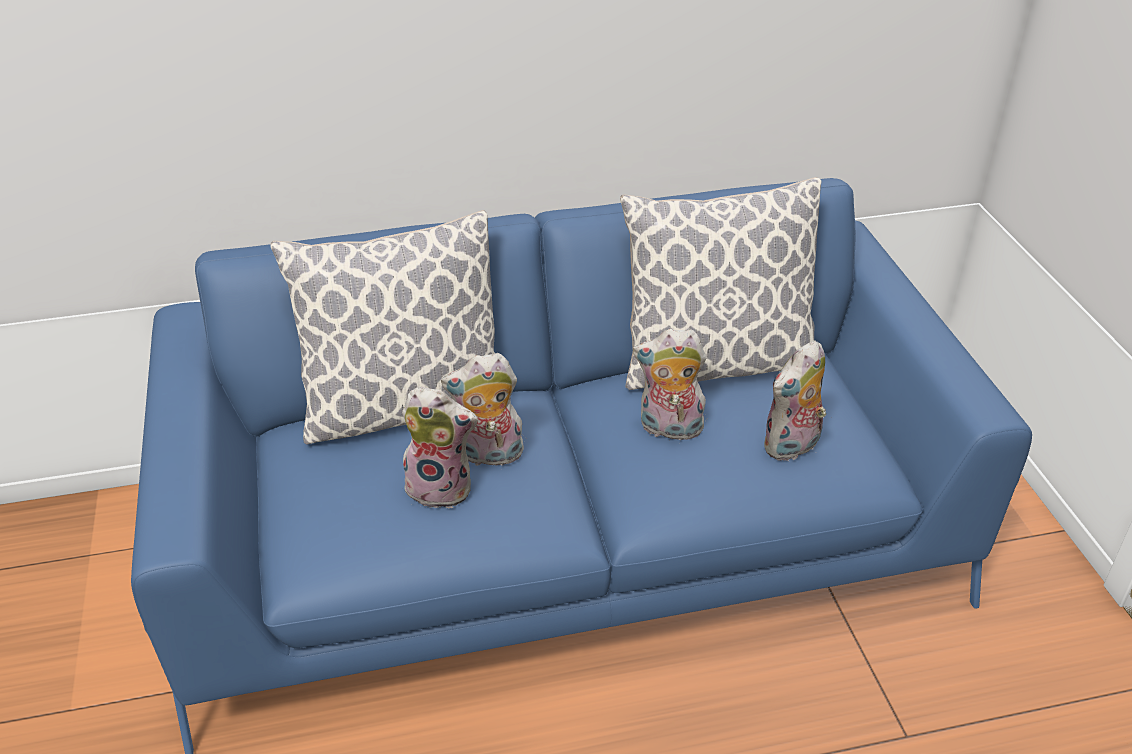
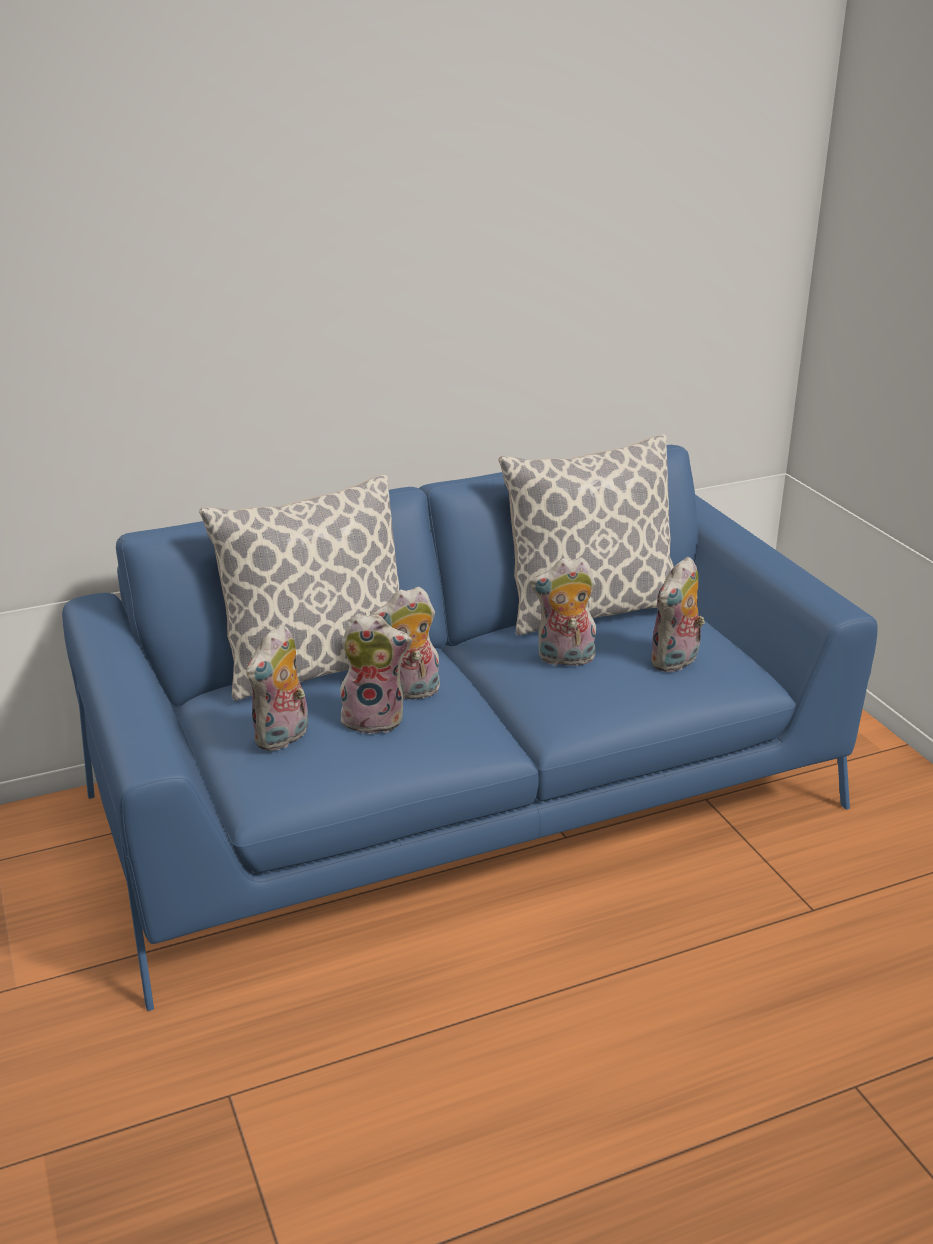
camera: 10 degrees left, 10 degrees down
none -> plush toy [246,624,309,751]

